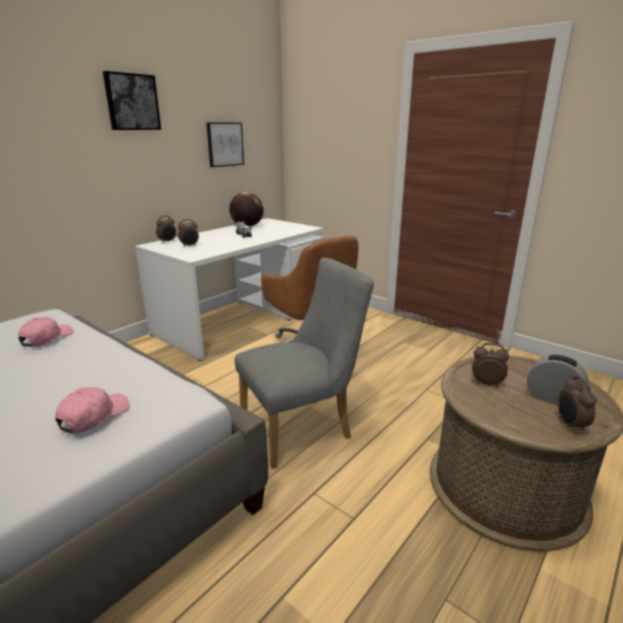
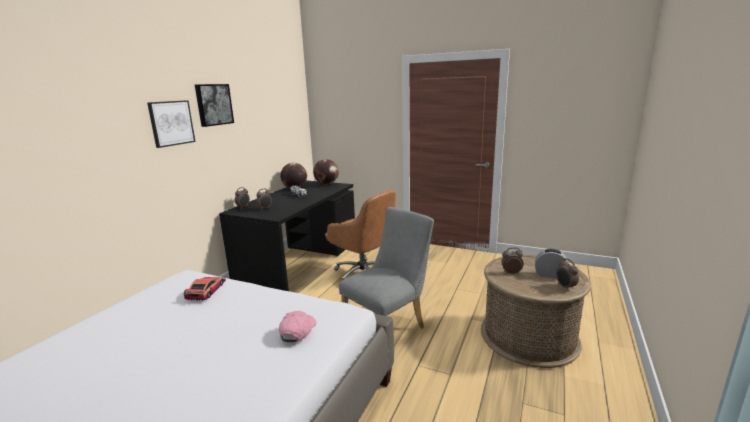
camera: 15 degrees left, 5 degrees down
pink cap [18,317,73,347] -> toy car [184,277,226,301]
white desk [135,218,324,361] -> black desk [219,180,355,291]
picture [206,122,244,167] -> picture moved to [147,100,195,148]
none -> globe [313,159,339,185]

